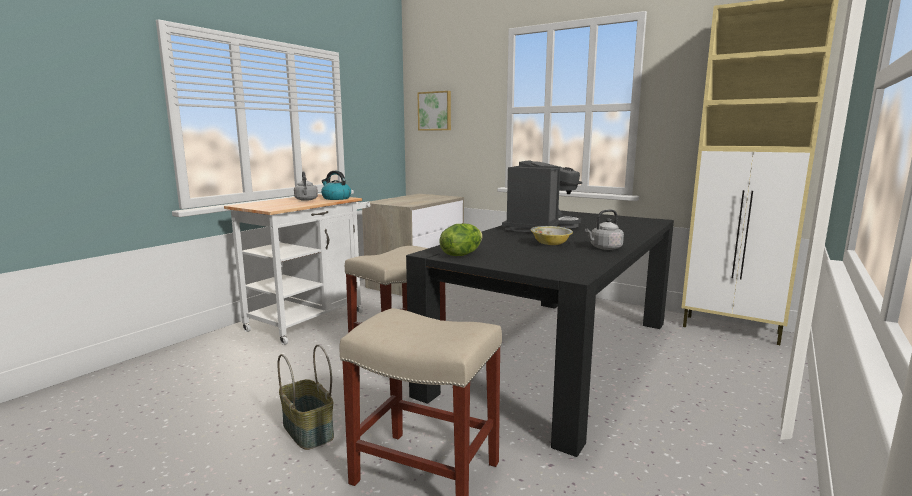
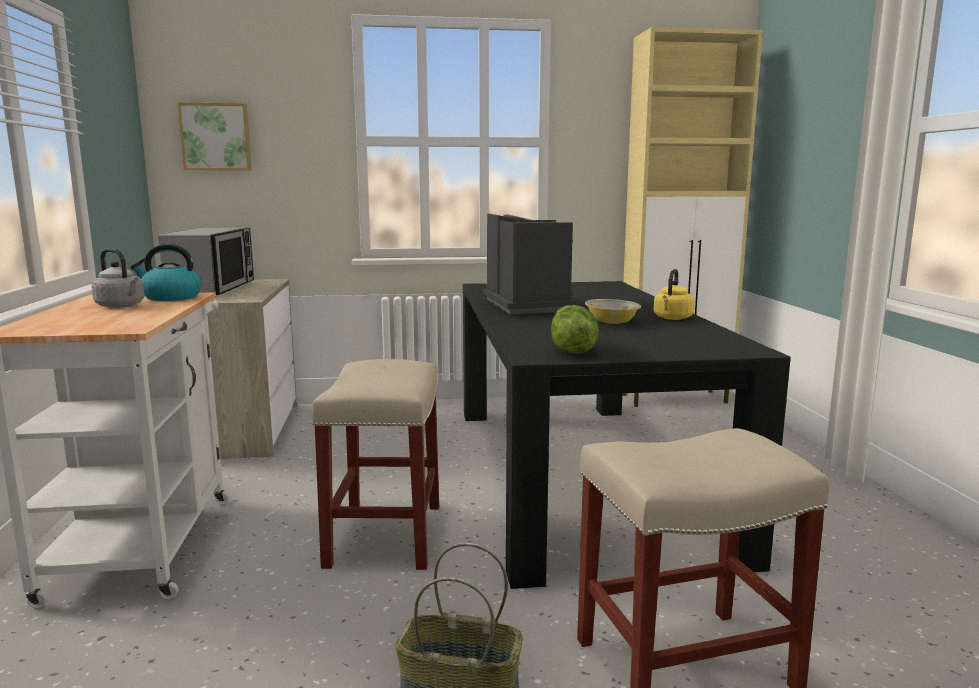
camera: 40 degrees left, 0 degrees up
grey kettle [585,209,624,250] -> yellow kettle [654,269,694,320]
none -> microwave [158,227,254,295]

